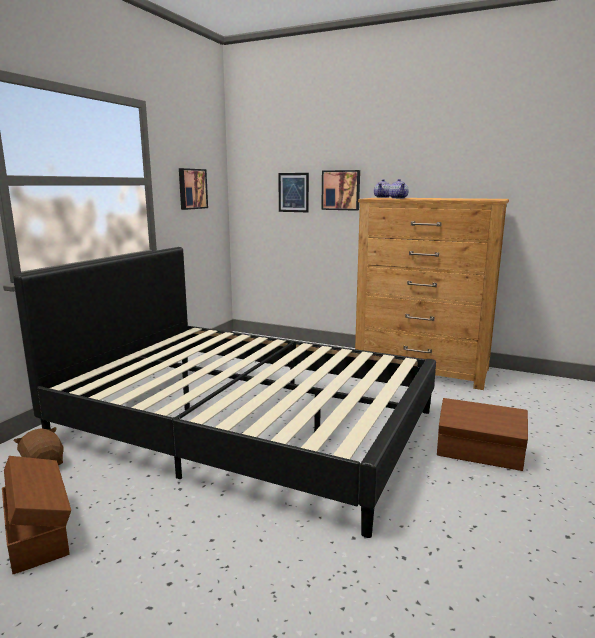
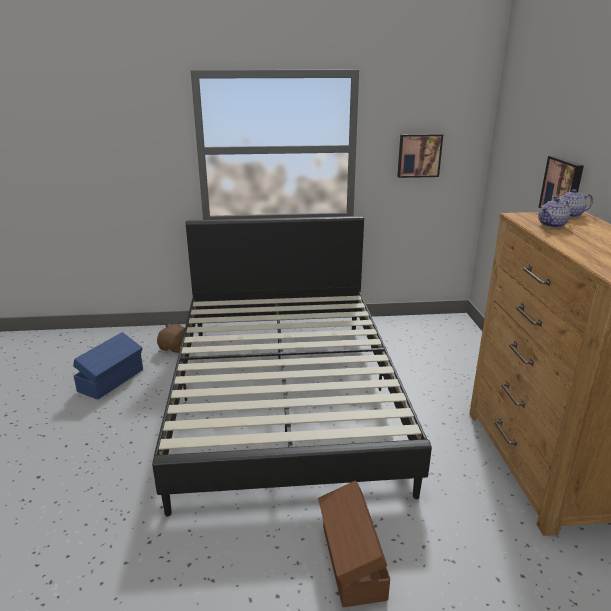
camera: 60 degrees right, 10 degrees up
brown storage box [2,456,71,574] -> blue storage box [73,332,143,400]
picture [278,173,309,212] -> none

